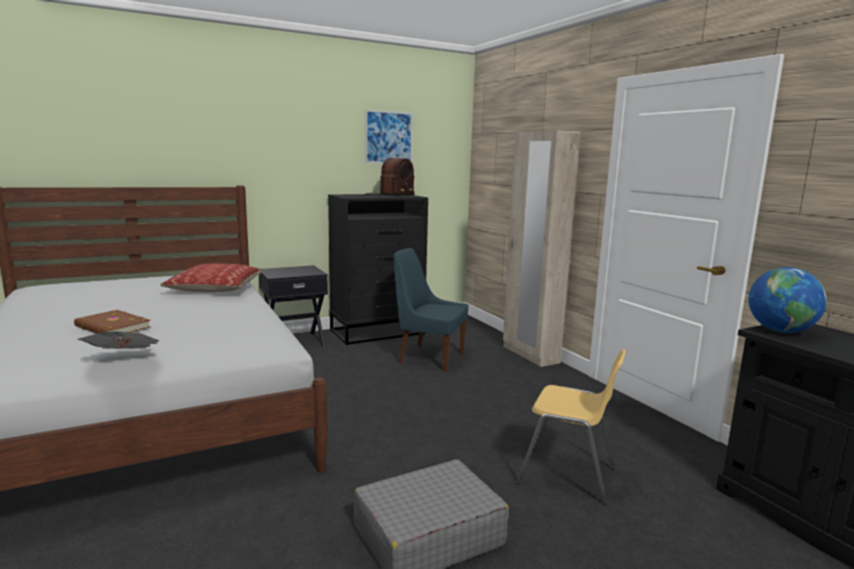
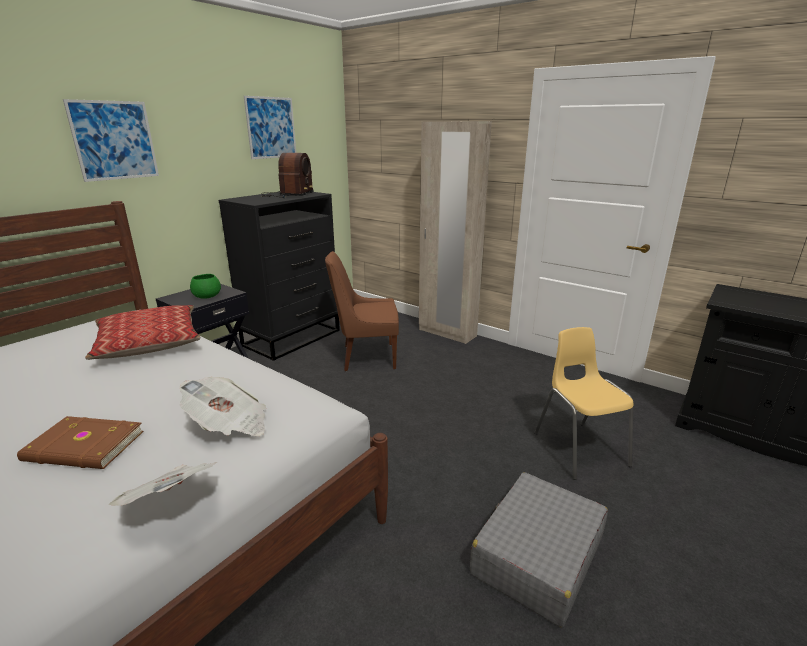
camera: 25 degrees left, 10 degrees up
blue chair [394,248,468,372] -> brown chair [325,251,399,371]
yellow chair [517,349,626,505] -> yellow chair turned 105 degrees counterclockwise [534,327,634,480]
globe [748,267,827,333] -> none
none -> picture [63,99,159,182]
none -> newspaper [179,377,266,436]
none -> green bowl [190,274,221,299]

